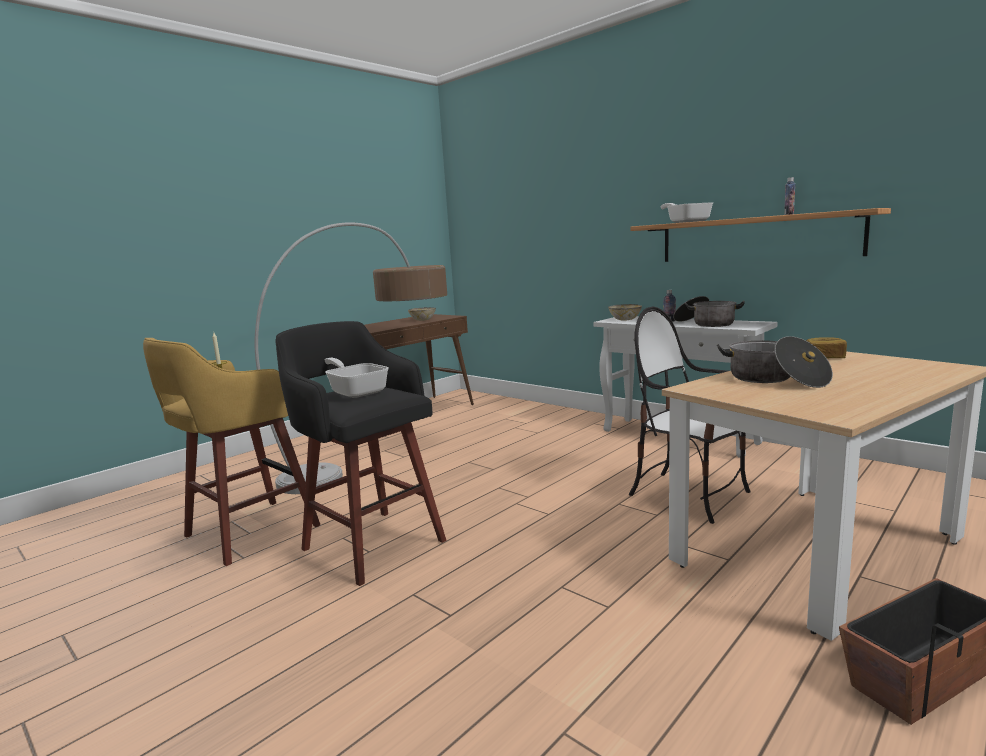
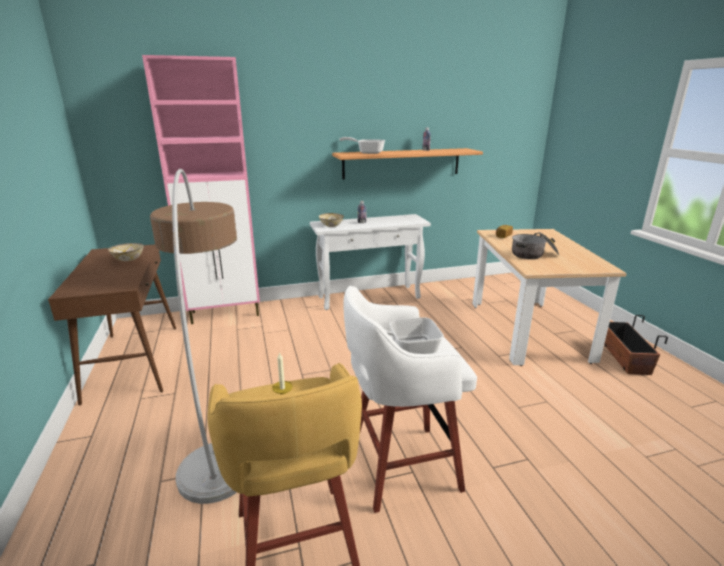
camera: 60 degrees left, 10 degrees up
black stool [275,321,446,586] -> white stool [343,286,477,513]
chair [629,306,750,524] -> none
cooking pot [673,296,745,327] -> none
none -> pink cabinet [142,55,260,324]

